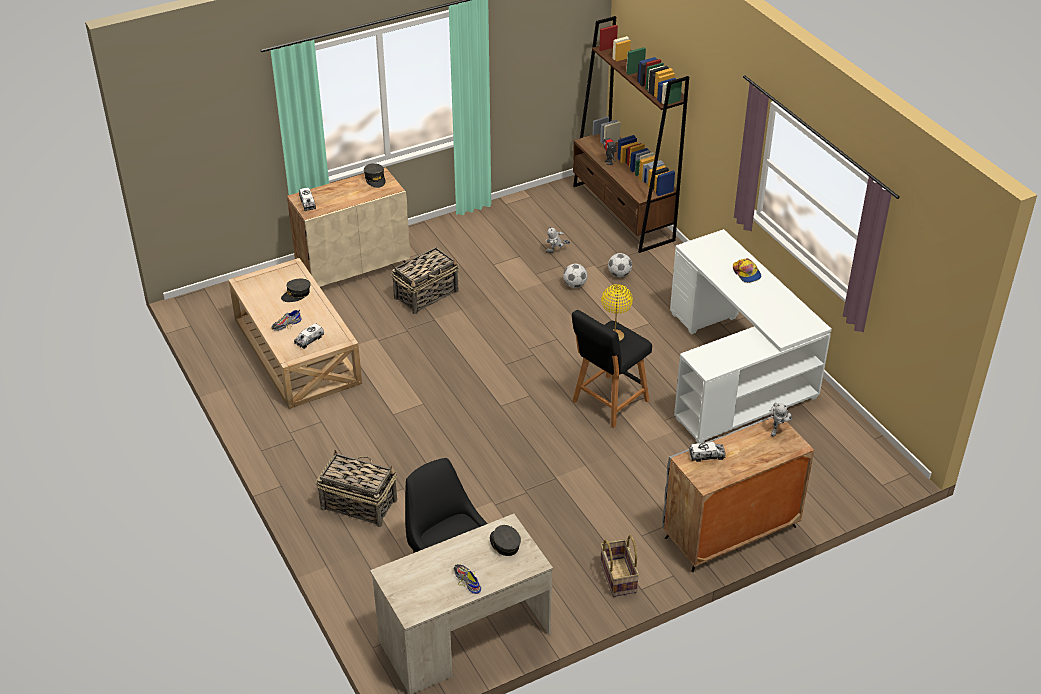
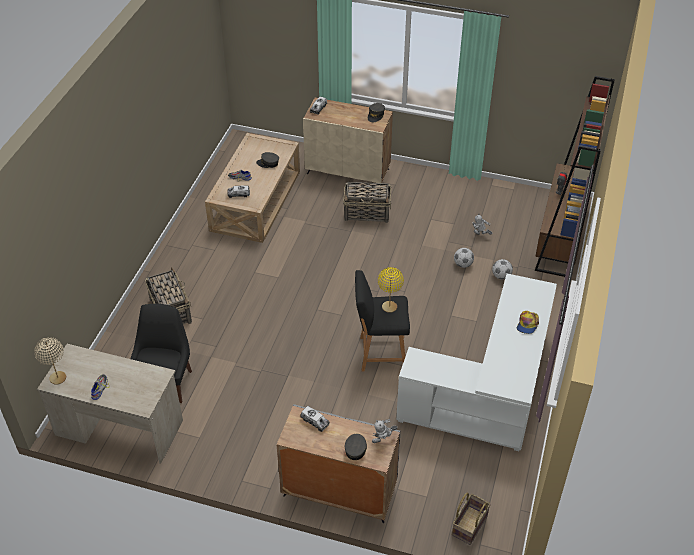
camera: 45 degrees right, 5 degrees up
grey cap [490,525,521,556] -> grey cap moved to [345,434,367,460]
basket [600,535,639,597] -> basket moved to [452,493,491,545]
none -> beige table lamp [34,337,66,384]

